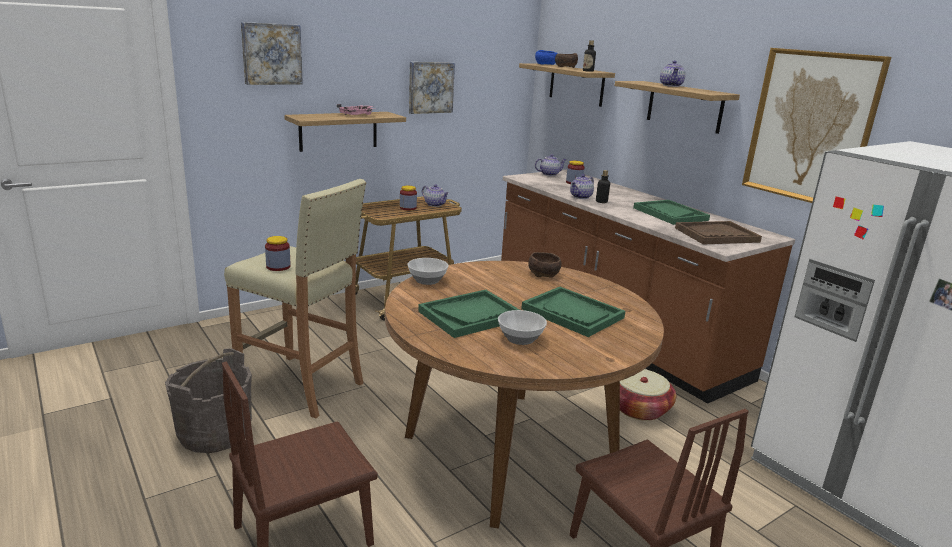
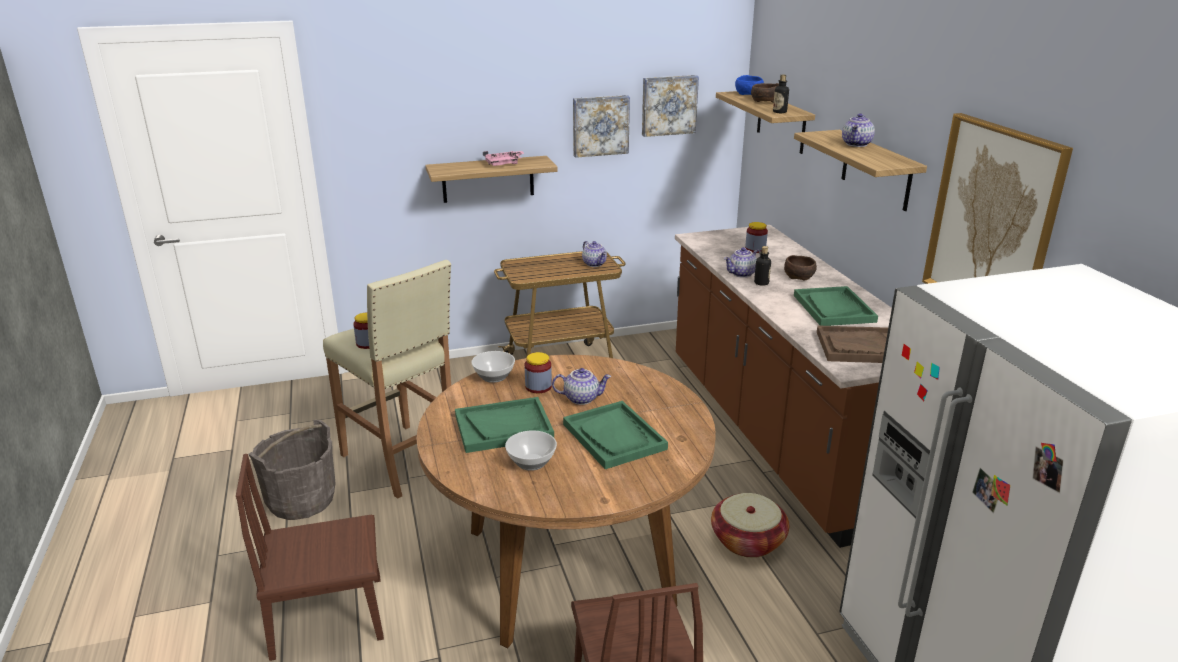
camera: 20 degrees right, 5 degrees up
picture [241,22,303,85] -> picture moved to [642,75,699,137]
jar [400,186,417,211] -> jar moved to [525,352,552,393]
brown bowl [528,252,561,278] -> brown bowl moved to [784,255,817,280]
teapot [535,154,567,176] -> teapot moved to [552,368,611,405]

